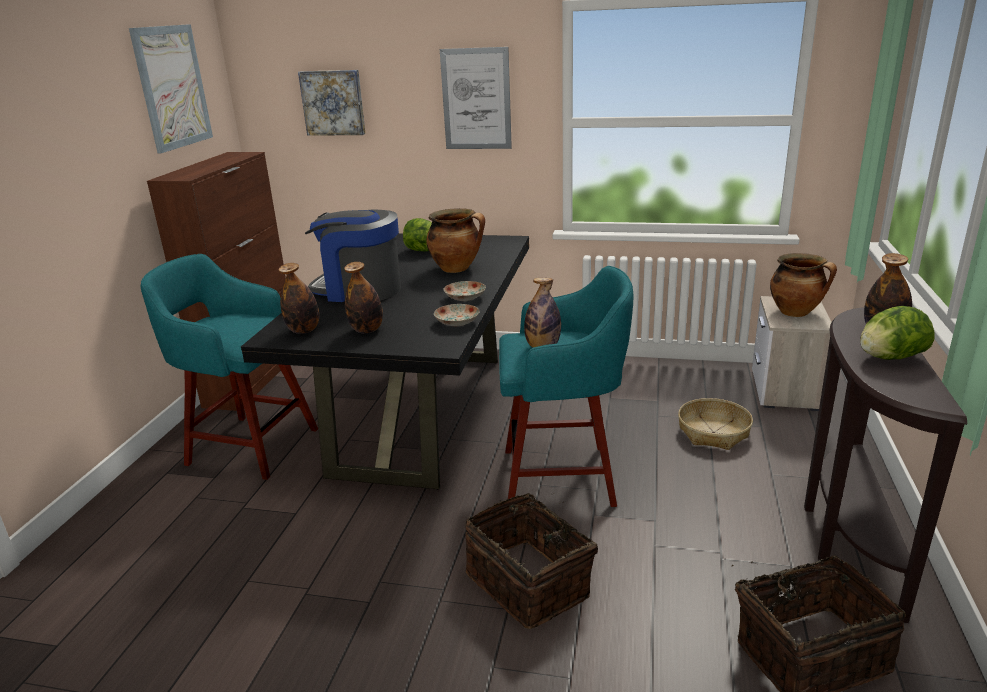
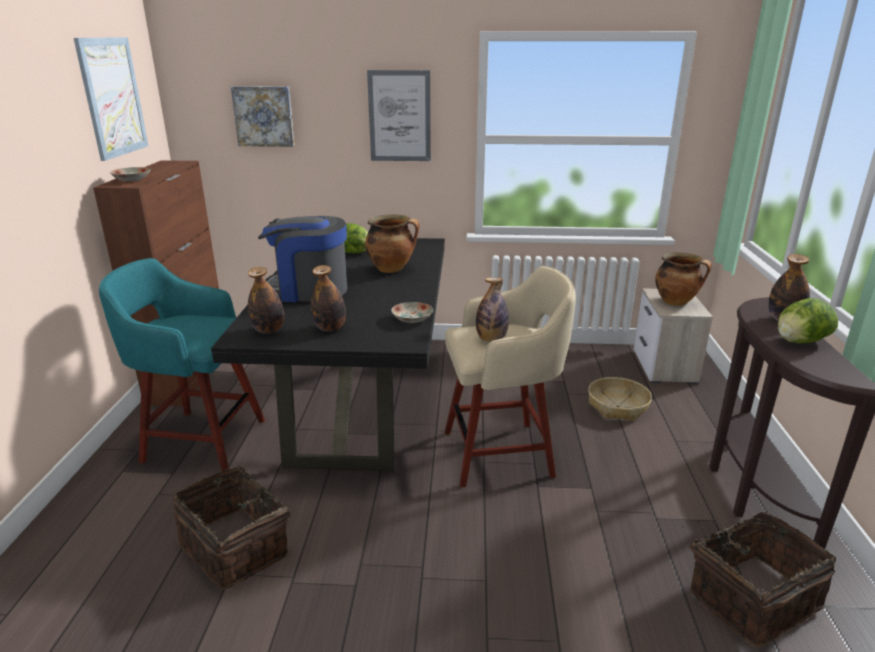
camera: 10 degrees left, 0 degrees up
plate [444,281,486,301] -> plate moved to [110,167,151,182]
basket [465,493,598,629] -> basket moved to [173,466,291,589]
turquoise stool [499,266,633,507] -> beige stool [445,266,576,487]

